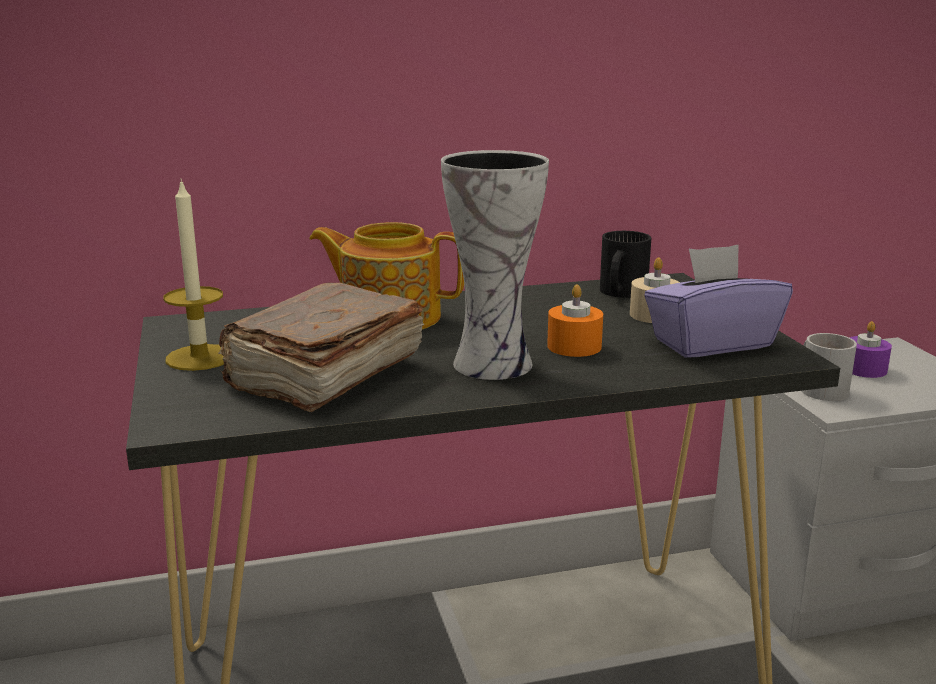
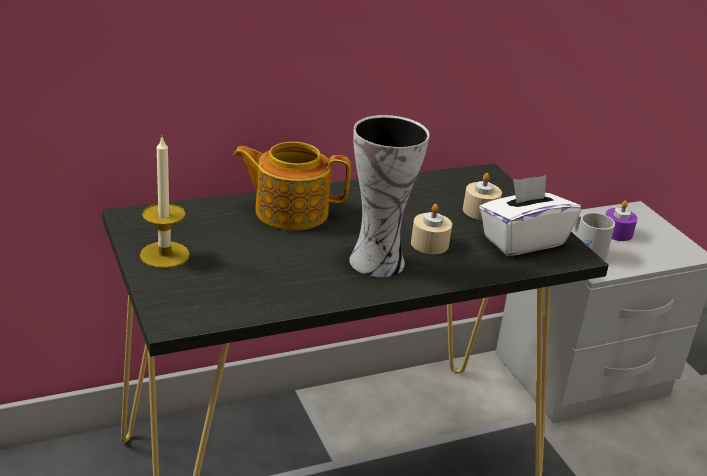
camera: 10 degrees left, 10 degrees up
brown book [218,283,424,412] -> none
orange candle [547,284,603,357] -> beige candle [411,204,452,254]
black mug [600,231,651,298] -> none
purple tissue box [644,245,793,358] -> white tissue box [479,175,581,256]

